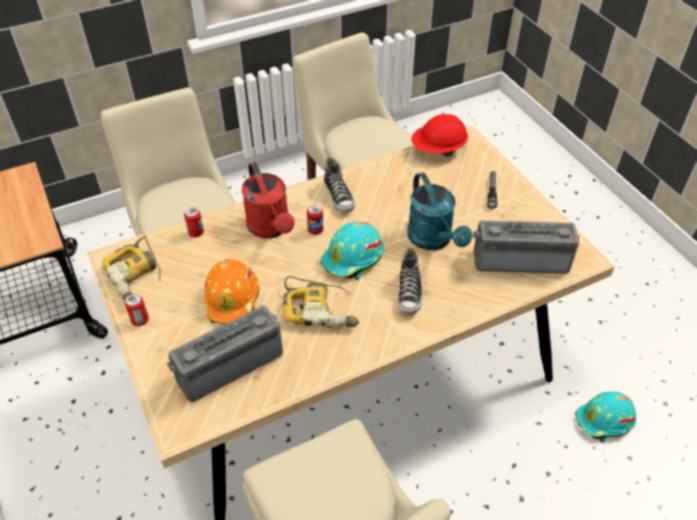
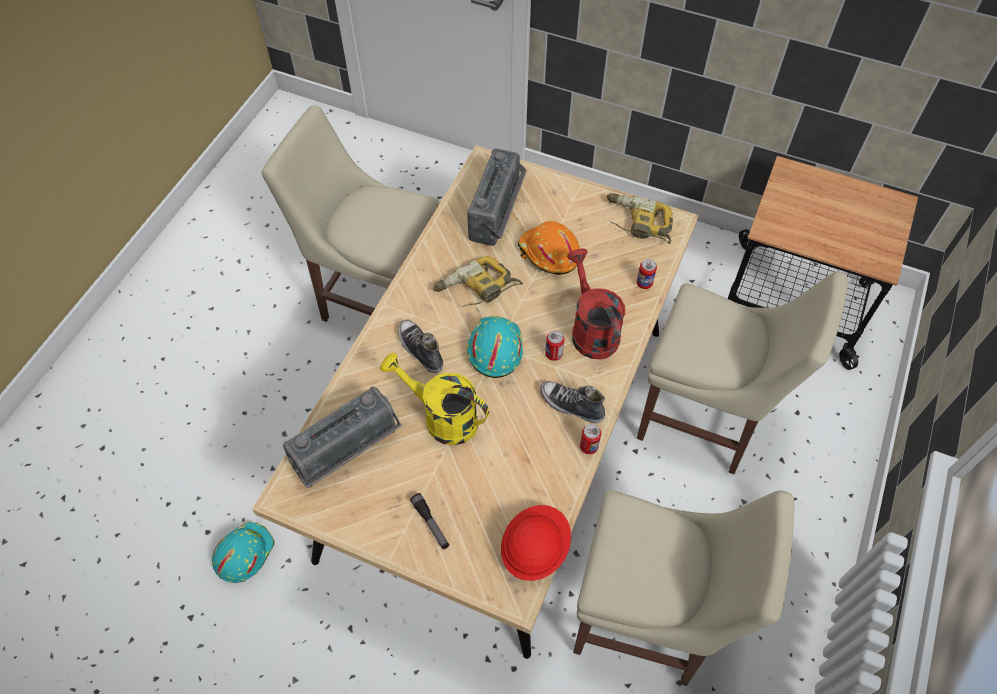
camera: 140 degrees right, 10 degrees up
can [125,294,149,326] -> can moved to [580,424,601,454]
red watering can [242,162,294,238] -> red watering can turned 45 degrees clockwise [567,248,625,359]
turquoise watering can [407,172,472,250] -> yellow watering can [380,353,489,445]

